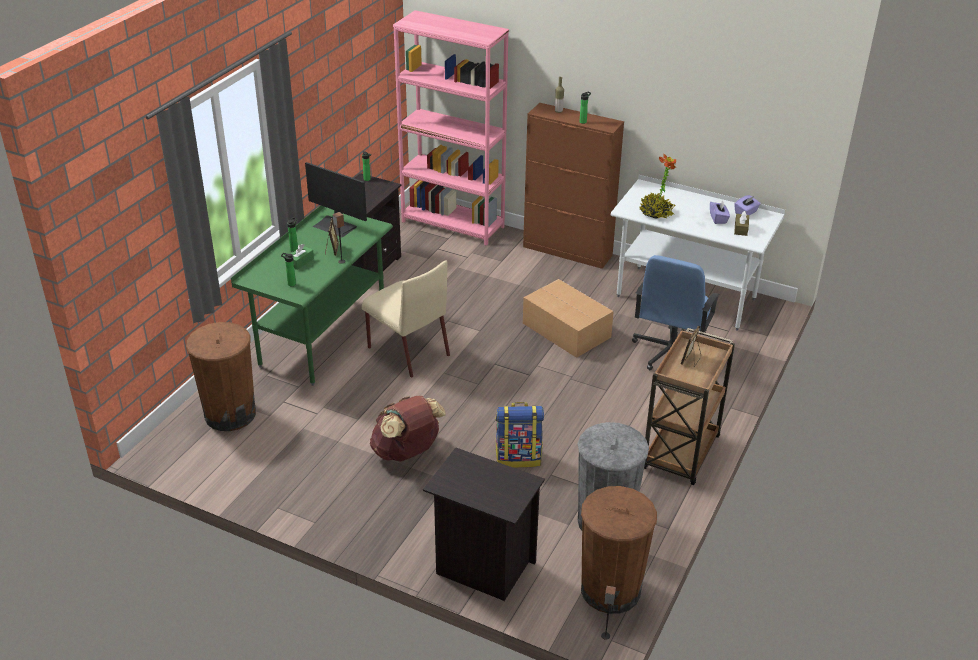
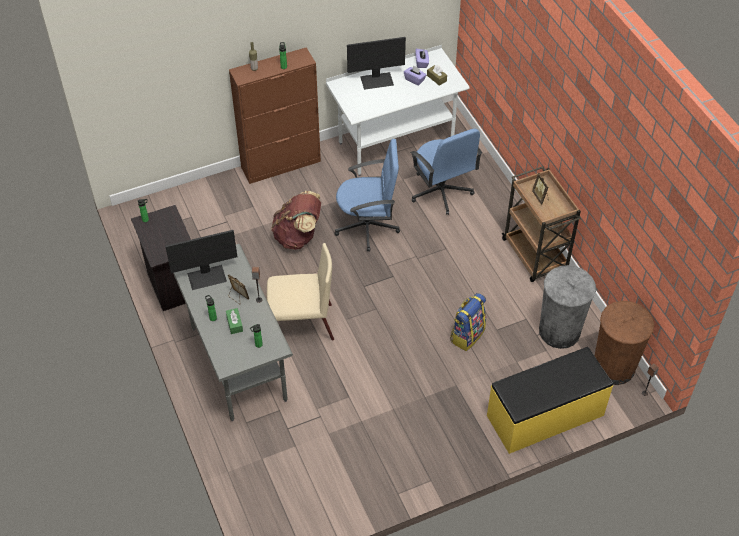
camera: 50 degrees left, 15 degrees up
brown trash can [186,322,256,431] -> none
green desk [231,205,393,386] -> grey desk [173,244,293,421]
brown backpack [370,396,446,462] -> brown backpack moved to [271,191,321,250]
pink bookcase [393,10,509,246] -> none
black nightstand [423,447,545,601] -> yellow bench [487,347,613,454]
cardboard box [523,279,614,358] -> blue office chair [335,139,400,252]
potted plant [639,155,677,219] -> none
none -> monitor [347,37,406,90]

